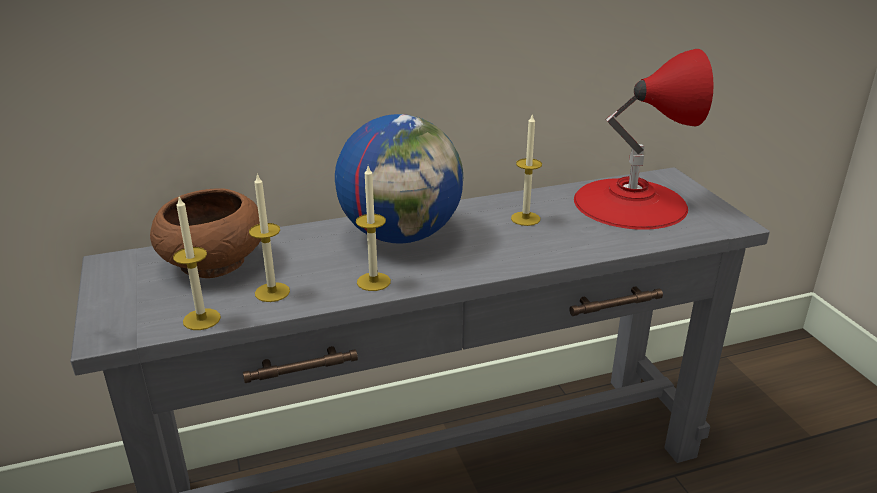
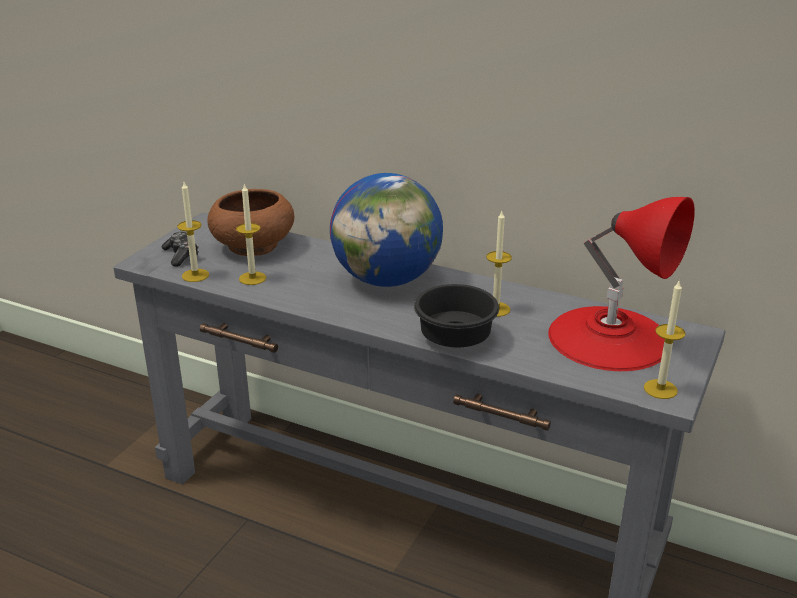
camera: 45 degrees right, 0 degrees up
candle [356,166,391,291] -> candle moved to [644,281,686,399]
none -> game controller [162,231,199,267]
none -> black bowl [414,284,499,347]

